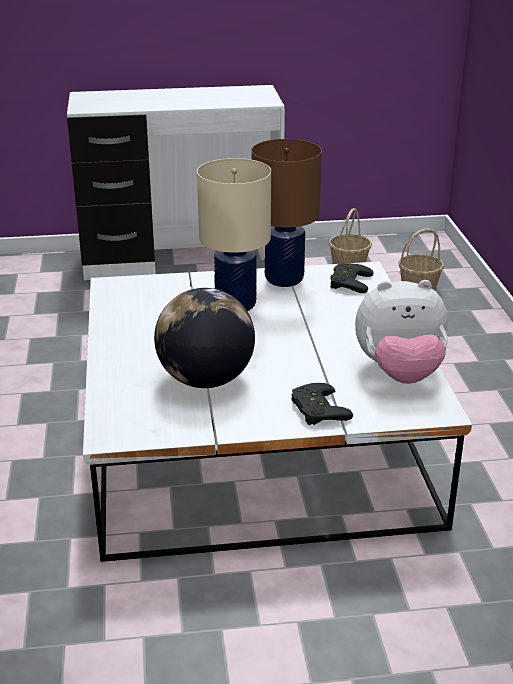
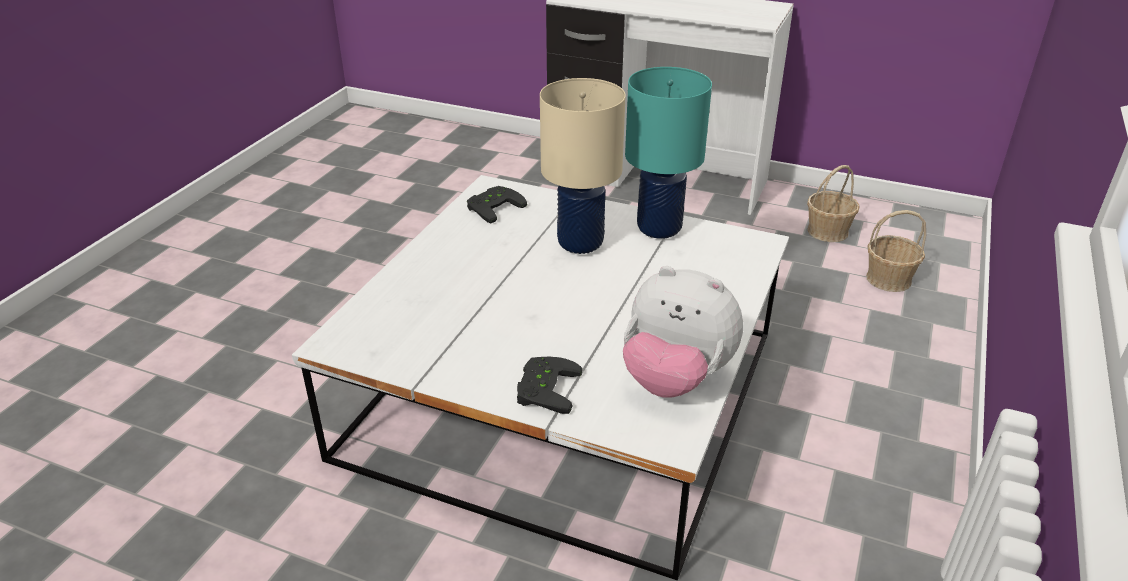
camera: 30 degrees right, 5 degrees up
globe [154,288,255,388] -> none
brown table lamp [251,139,322,287] -> turquoise table lamp [625,67,712,239]
black game controller [330,263,373,293] -> black game controller moved to [467,186,527,223]

